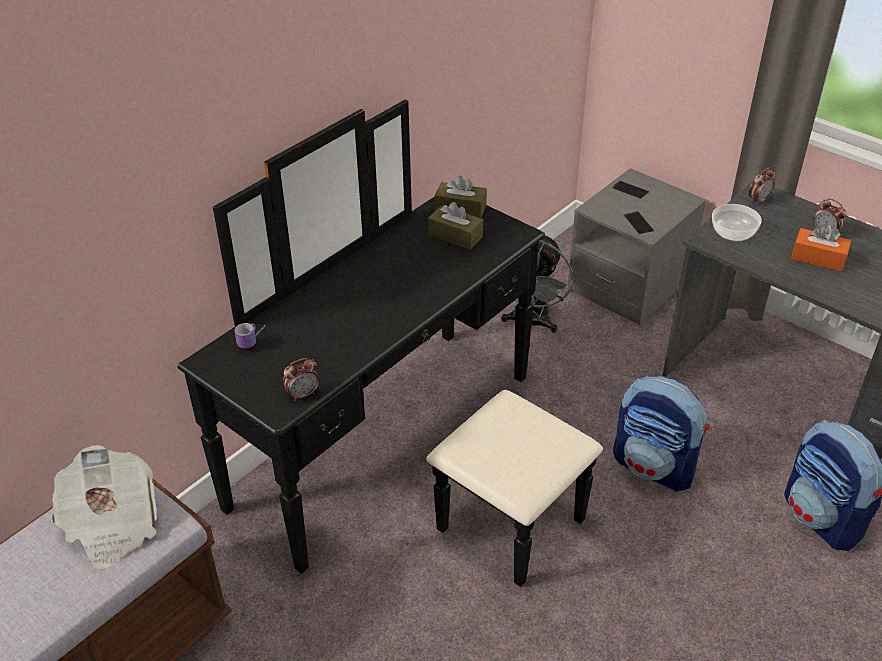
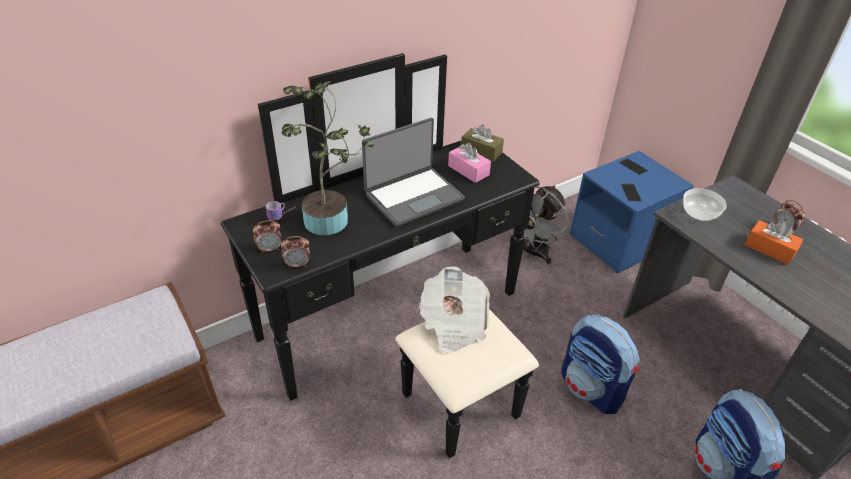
camera: 15 degrees right, 0 degrees up
newspaper [51,445,157,569] -> newspaper moved to [418,266,490,354]
brown tissue box [428,202,483,250] -> pink tissue box [448,143,491,183]
grey nightstand [567,168,706,326] -> blue nightstand [570,151,694,274]
alarm clock [749,167,776,205] -> alarm clock moved to [253,220,282,253]
none -> potted plant [281,81,374,235]
none -> laptop [362,118,465,227]

